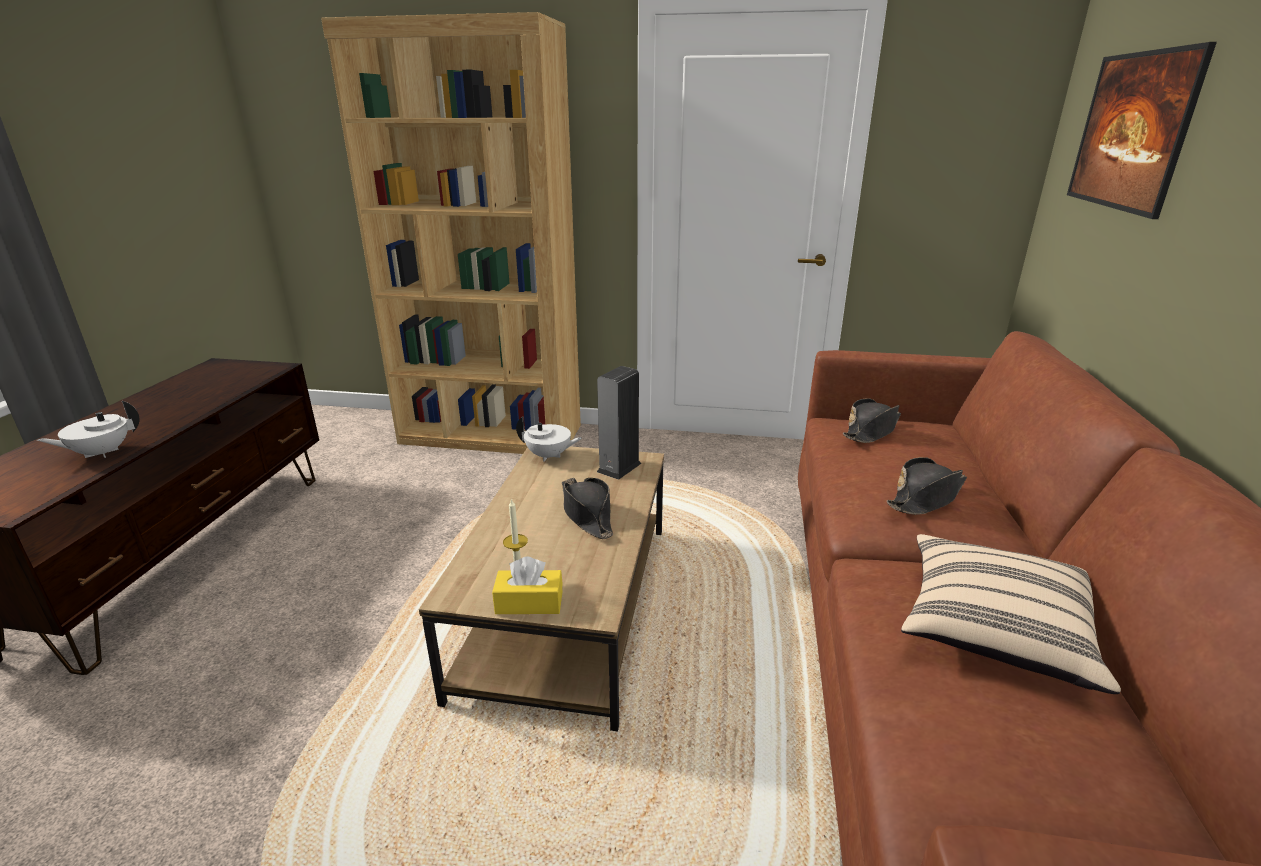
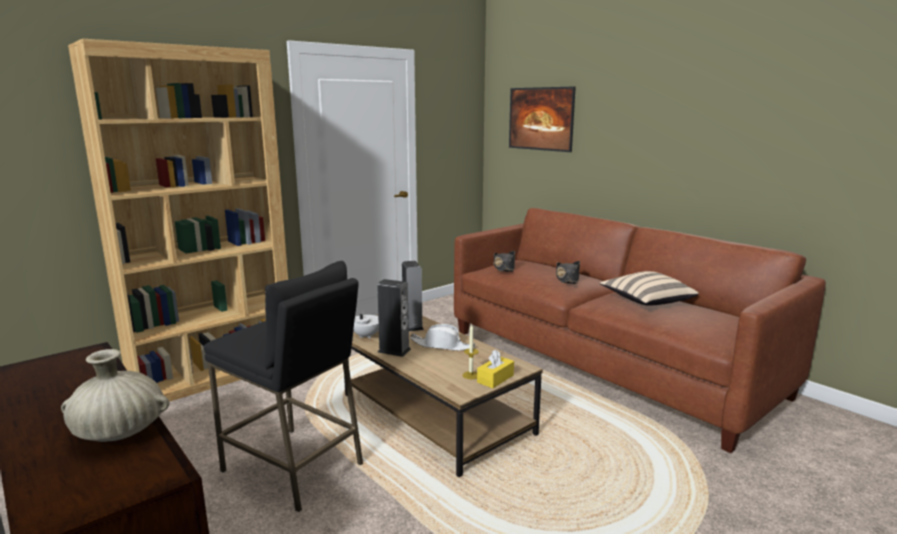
camera: 50 degrees left, 10 degrees down
white teapot [37,401,139,458] -> beige vase [61,349,170,442]
black hat [562,477,613,539] -> white hat [410,324,476,351]
none -> black stool [203,261,363,512]
none -> speaker [377,279,411,357]

